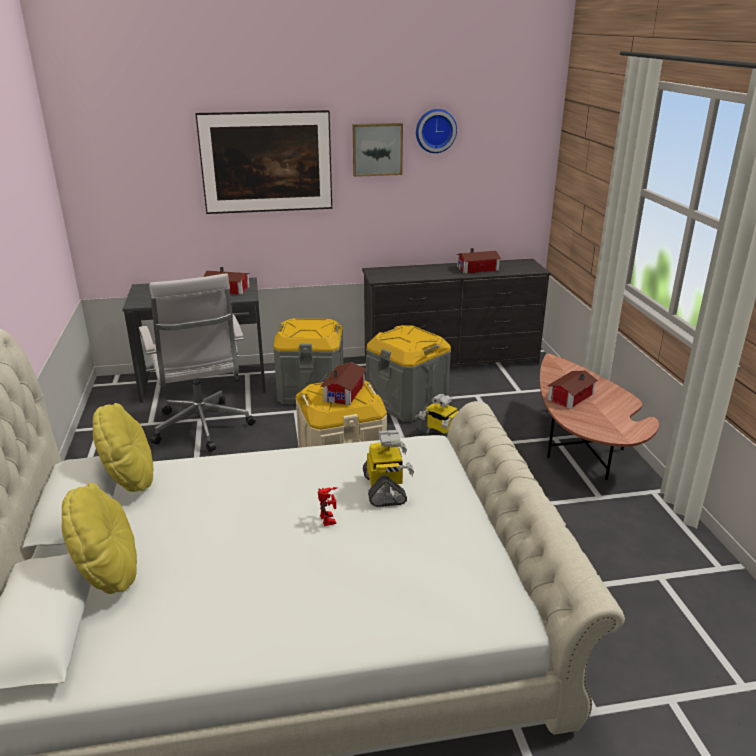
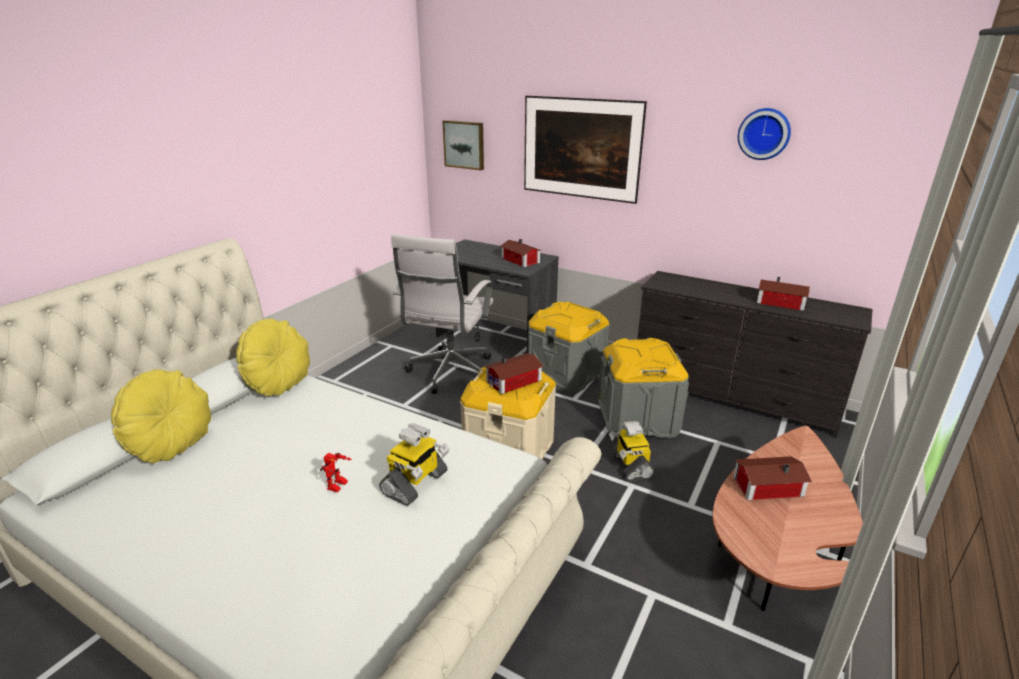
camera: 40 degrees right, 0 degrees up
picture [353,123,403,177] -> picture moved to [443,120,484,170]

